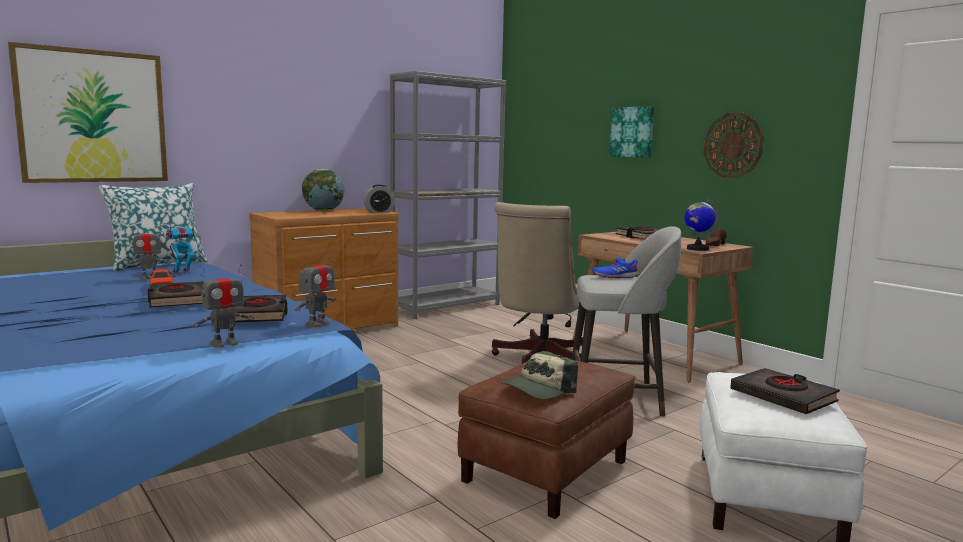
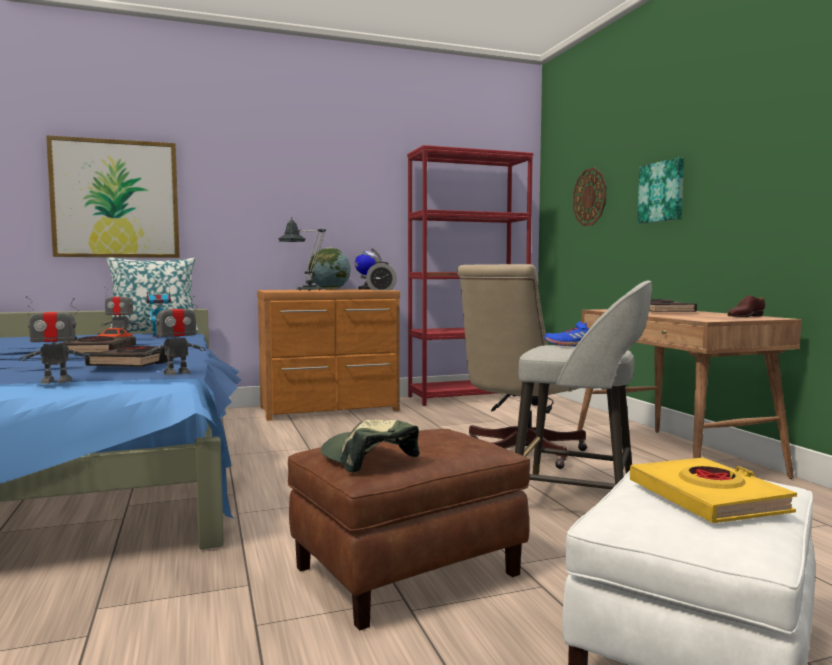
camera: 20 degrees right, 5 degrees down
grey bookcase [390,71,506,319] -> red bookcase [407,145,533,406]
cap [501,351,578,399] -> cap turned 75 degrees clockwise [321,419,419,473]
globe [685,198,719,251] -> globe moved to [355,248,382,290]
wall clock [703,113,764,178] -> wall clock moved to [573,168,607,226]
black book [730,368,840,414] -> yellow book [630,458,797,523]
none -> table lamp [279,219,326,291]

